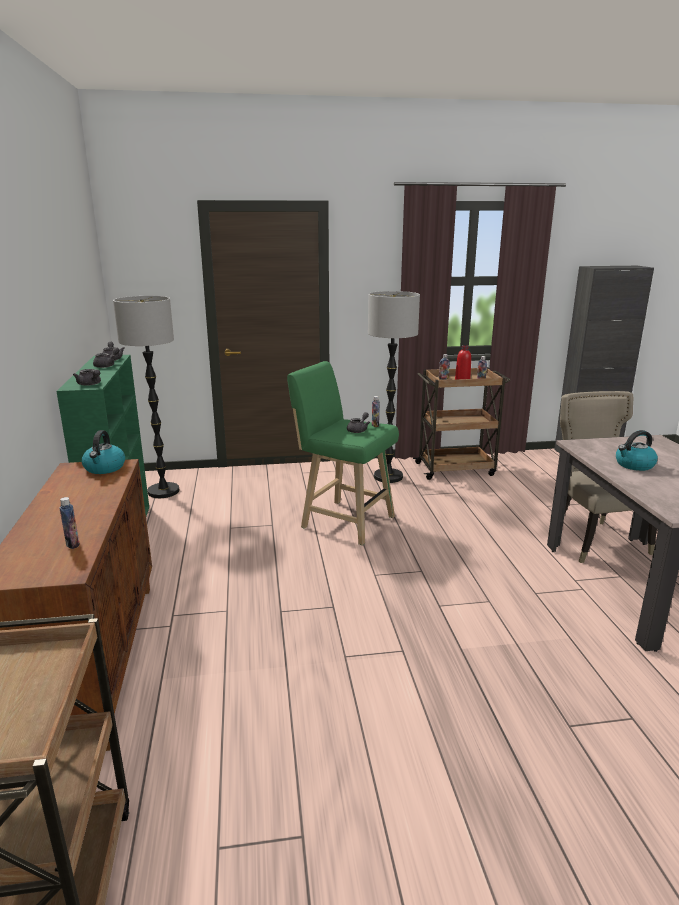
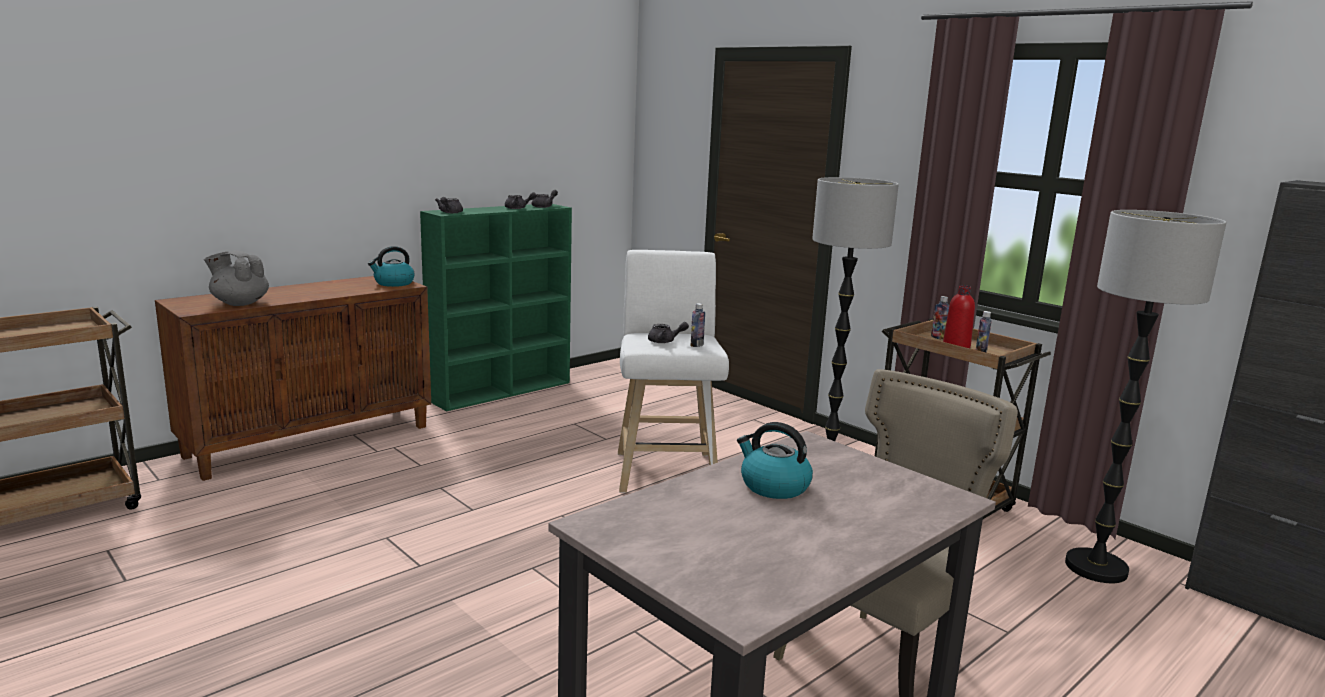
camera: 55 degrees right, 5 degrees down
bottle [59,497,80,549] -> grey teapot [204,251,269,306]
floor lamp [113,296,180,498] -> floor lamp moved to [1065,210,1227,583]
green stool [287,361,399,546] -> white stool [618,250,729,493]

